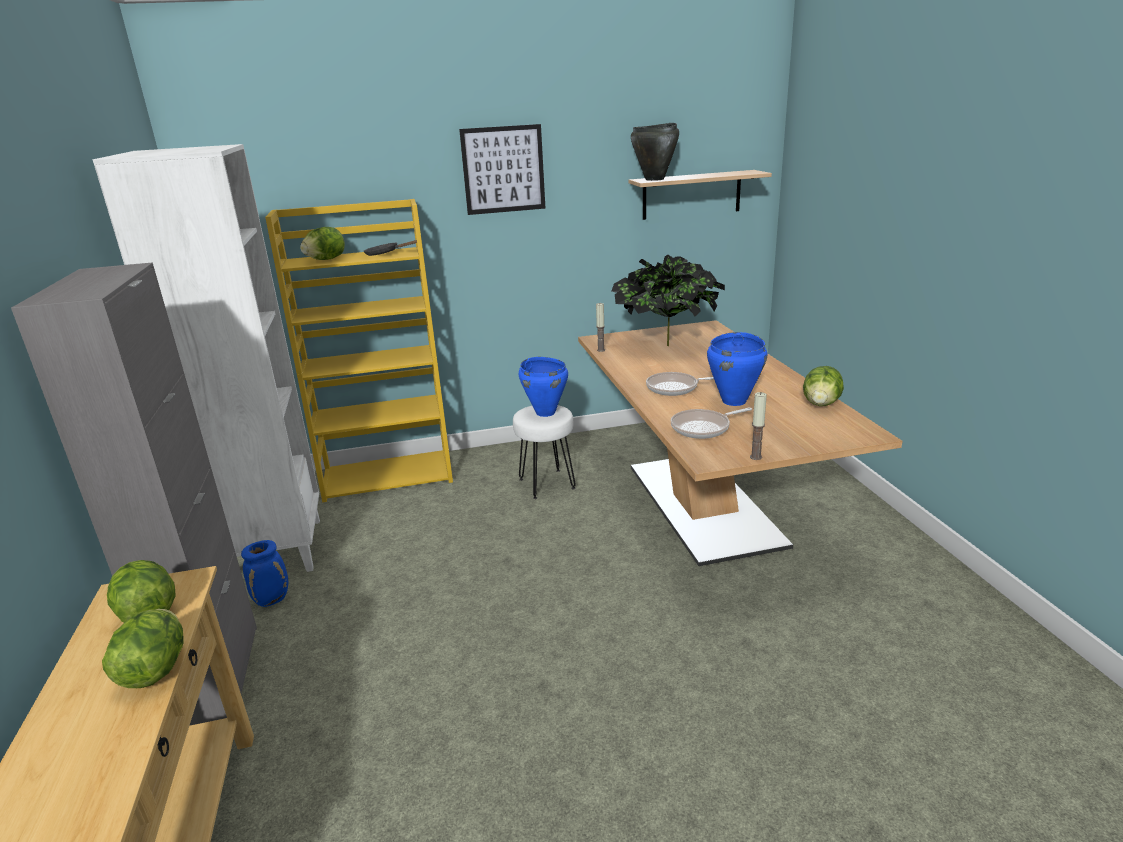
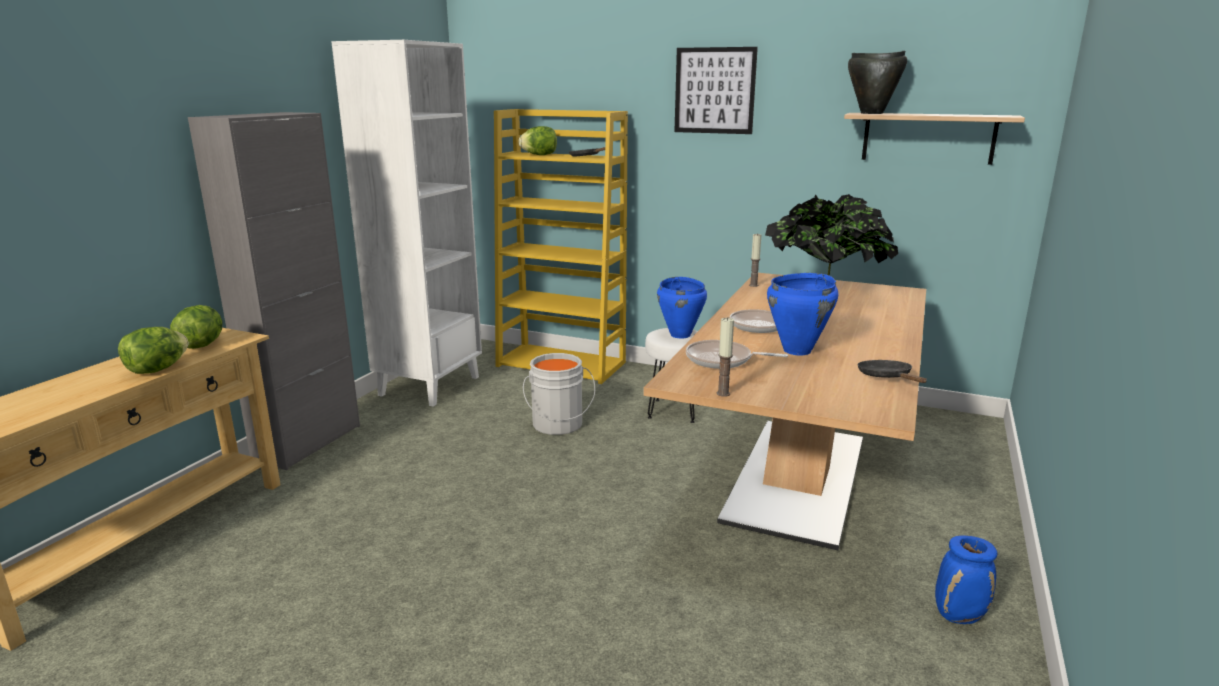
camera: 35 degrees right, 5 degrees down
blue vase [241,540,288,607] -> blue vase moved to [935,536,997,624]
lettuce [803,366,844,406] -> black frying pan [858,360,927,383]
none -> grey bucket [523,353,595,435]

